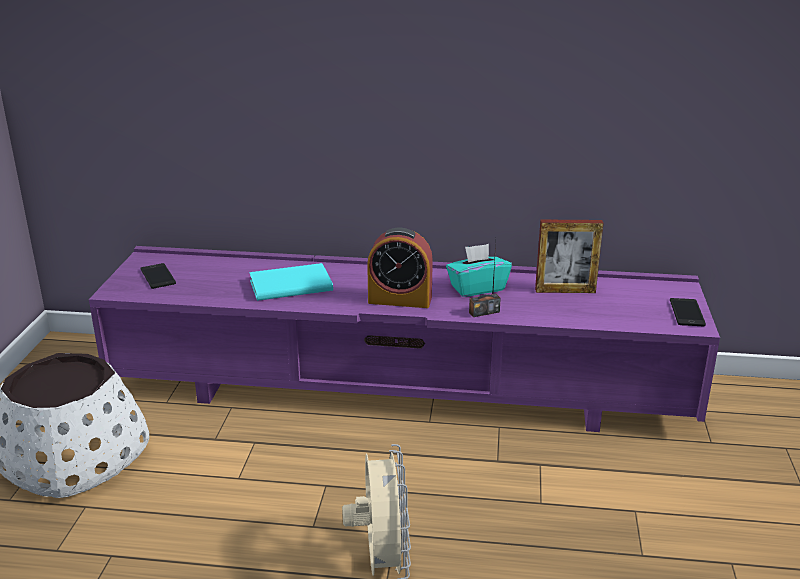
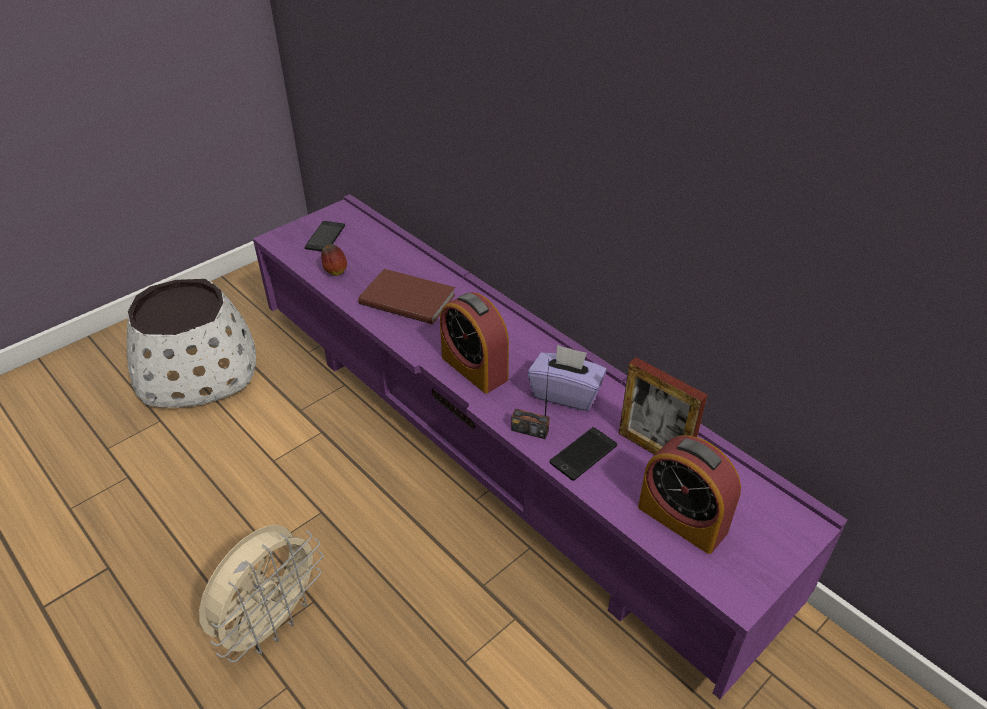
camera: 40 degrees right, 15 degrees up
turquoise book [249,263,333,301] -> brown book [358,269,455,324]
turquoise tissue box [446,244,512,297] -> purple tissue box [528,344,607,411]
phone [670,298,706,326] -> phone moved to [550,427,617,481]
none -> apple [321,244,347,276]
none -> alarm clock [638,435,741,554]

